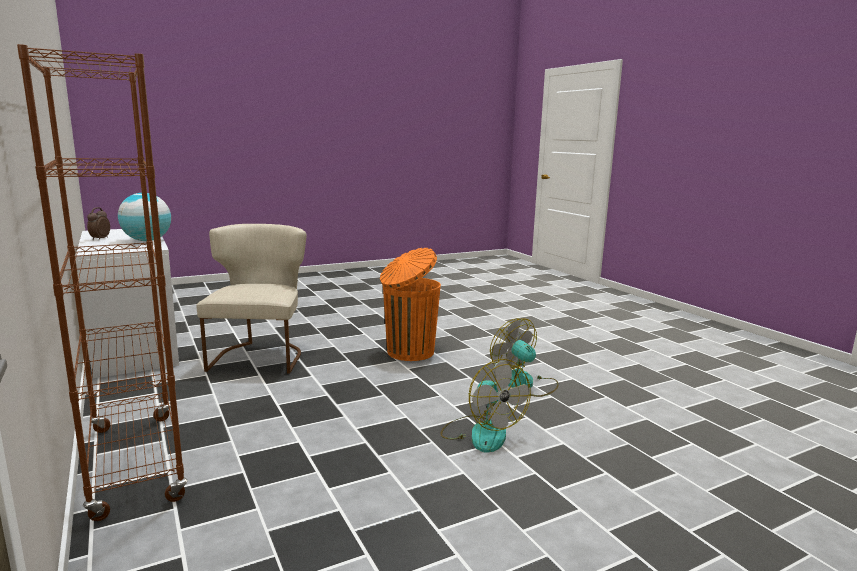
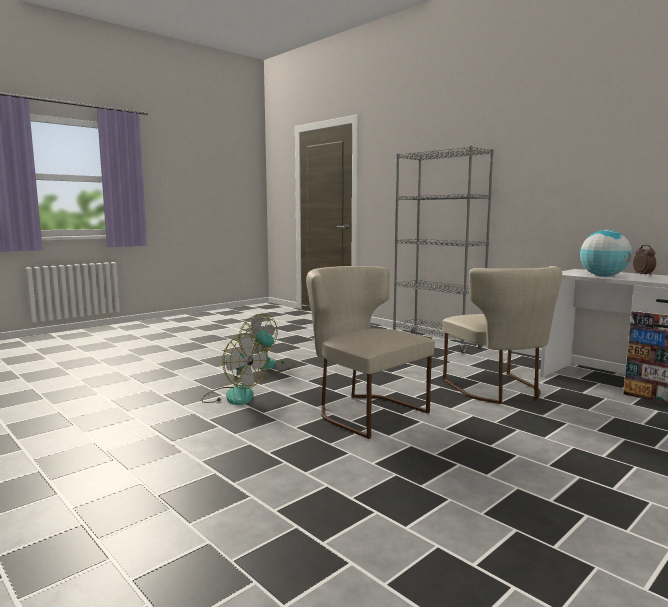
camera: 165 degrees right, 5 degrees down
brown bookcase [17,44,188,521] -> grey bookcase [393,146,494,354]
orange trash can [380,248,441,361] -> beige chair [306,266,435,439]

